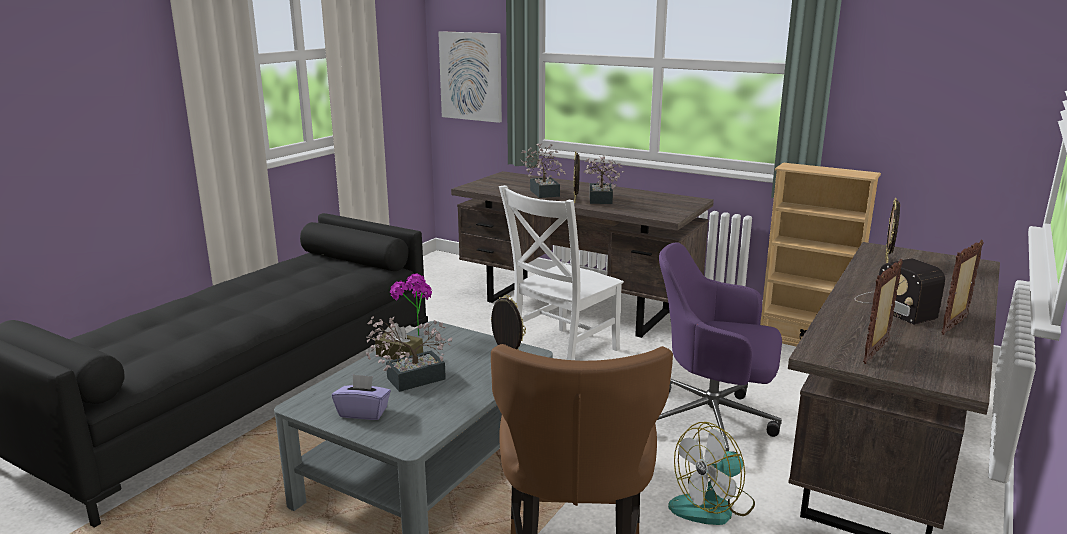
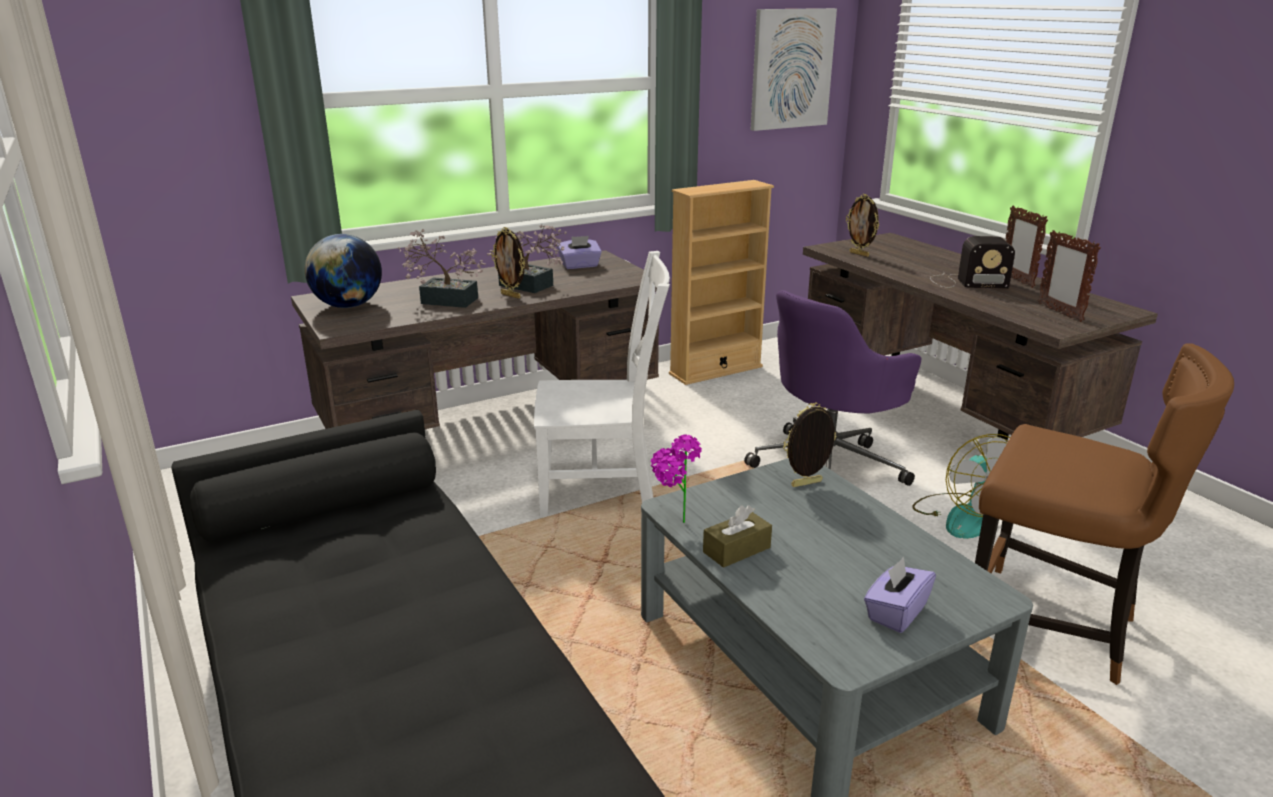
camera: 60 degrees left, 5 degrees up
potted plant [366,316,452,392] -> none
picture [438,31,502,123] -> picture moved to [751,8,837,131]
white chair [499,185,624,360] -> white chair turned 75 degrees counterclockwise [534,251,670,518]
none -> globe [305,234,382,308]
none -> purple tissue box [557,236,602,269]

